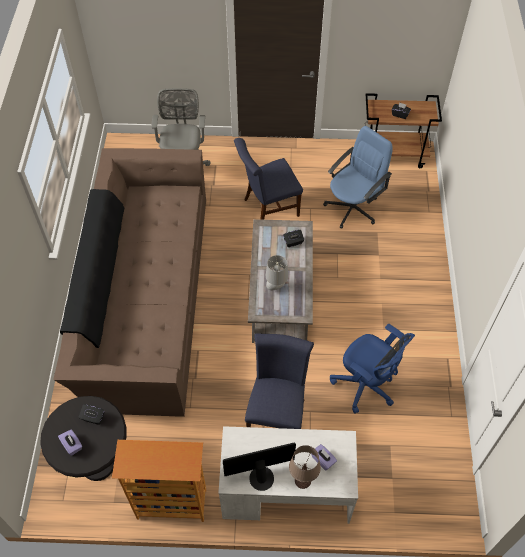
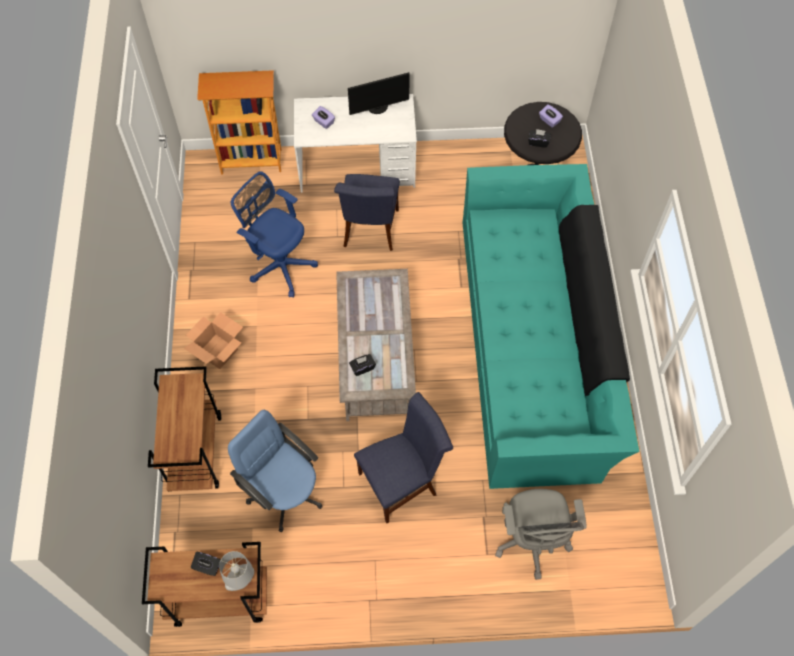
camera: 175 degrees right, 5 degrees up
brown sofa [53,148,206,417] -> turquoise sofa [463,164,640,489]
bookcase [112,440,206,522] -> bookcase moved to [197,70,281,175]
grey table lamp [266,255,288,290] -> grey table lamp moved to [219,551,254,591]
brown table lamp [289,445,321,489] -> none
blue office chair [323,126,393,229] -> blue office chair turned 90 degrees clockwise [228,410,323,532]
none -> brown cart [148,366,221,491]
none -> cardboard box [184,312,243,369]

